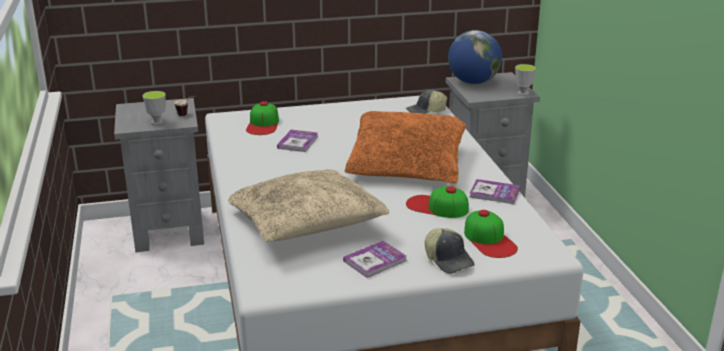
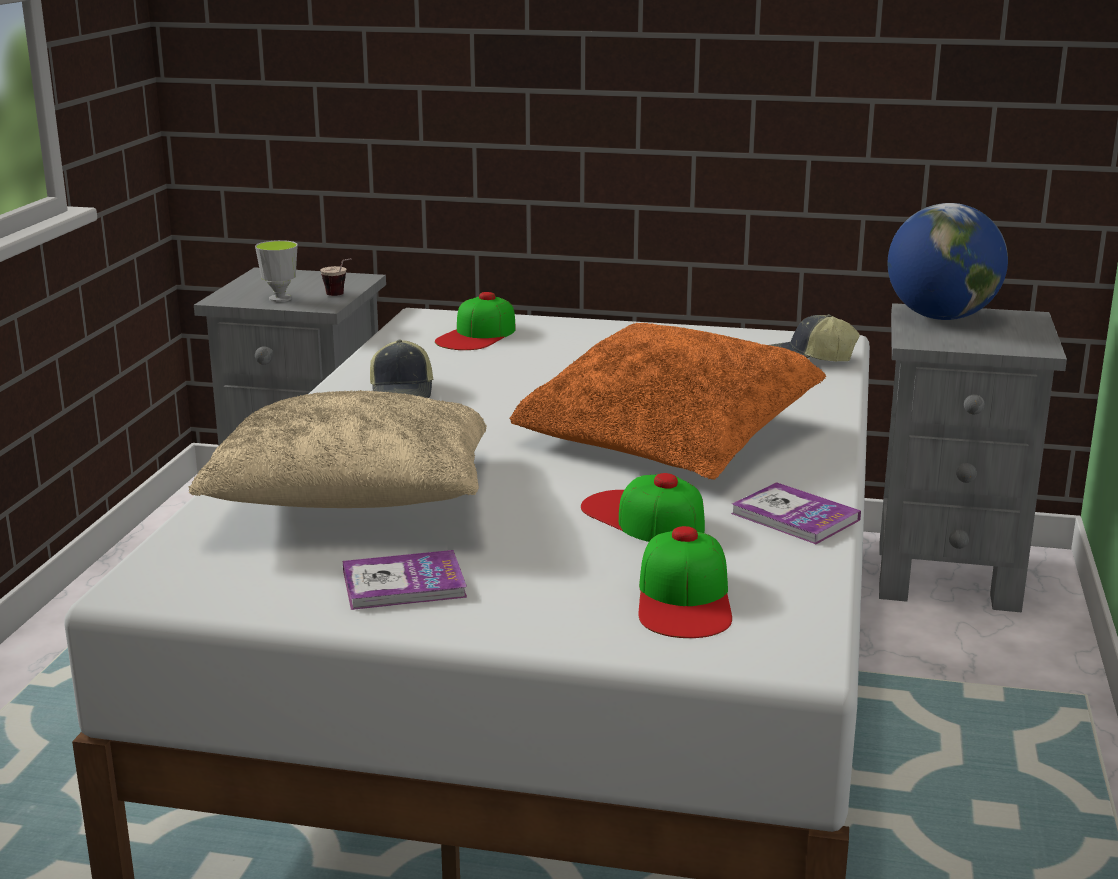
camera: 25 degrees right, 5 degrees down
book [277,130,318,152] -> none
cap [424,228,475,274] -> cap moved to [370,340,433,398]
cup [515,64,536,95] -> none

